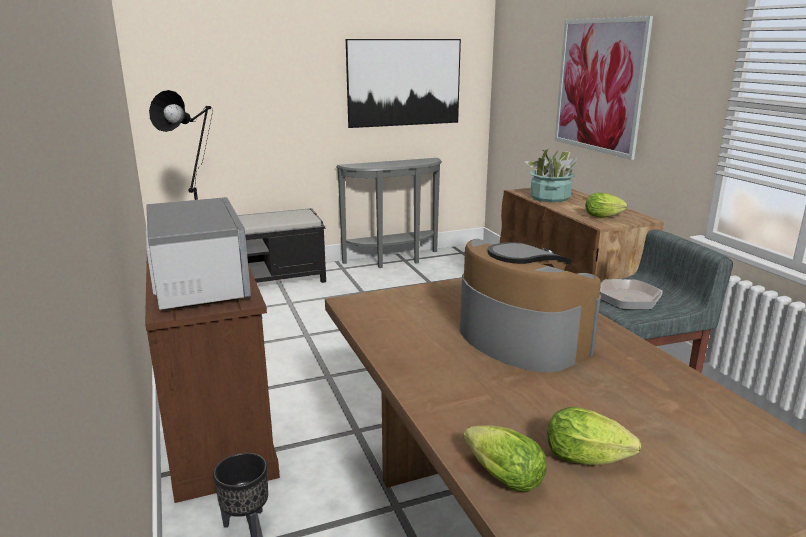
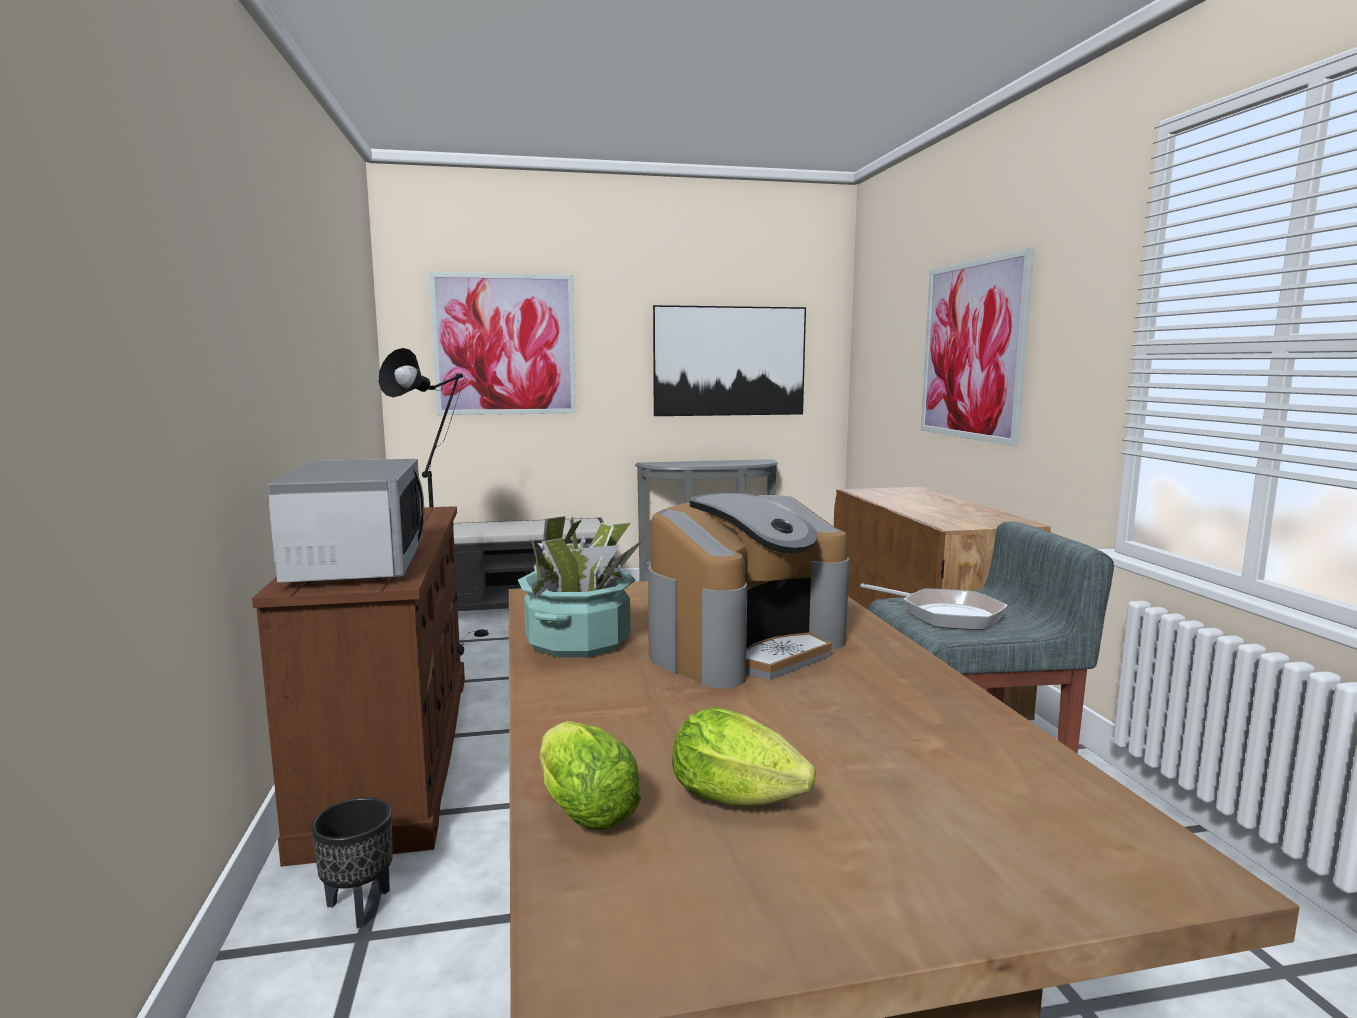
camera: 10 degrees right, 10 degrees down
coffee machine [460,238,601,372] -> coffee machine turned 75 degrees clockwise [648,493,849,689]
potted plant [524,149,577,203] -> potted plant moved to [518,516,645,657]
lettuce [586,193,628,218] -> none
none -> picture [429,272,576,415]

